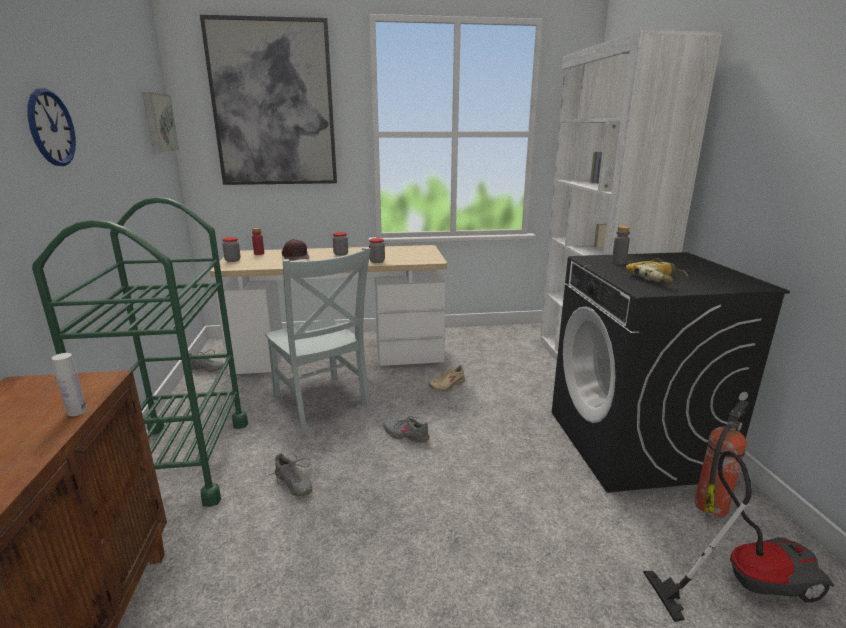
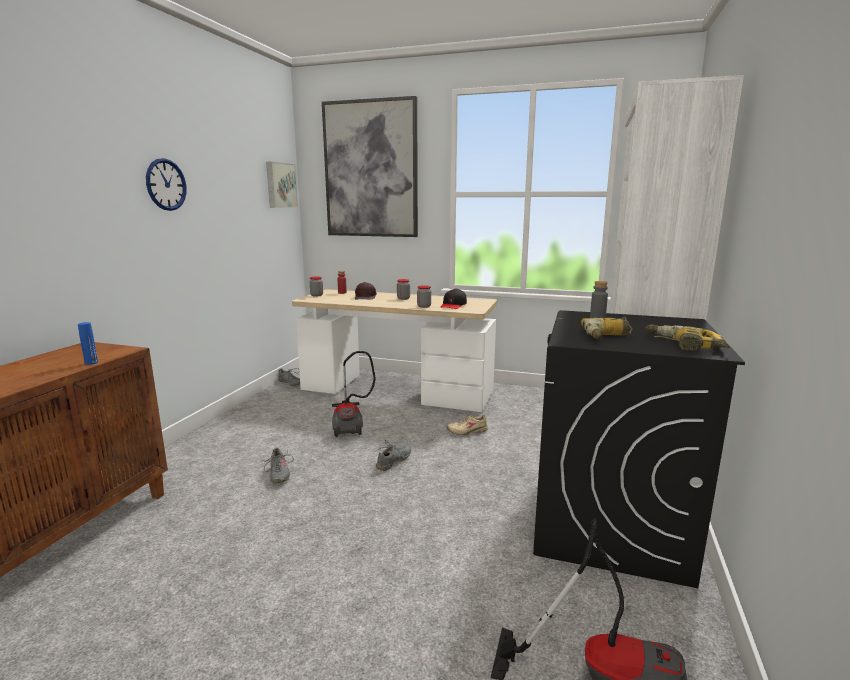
camera: 25 degrees right, 5 degrees down
green cart [32,197,248,507] -> none
white bottle [51,353,87,416] -> blue bottle [78,322,98,365]
grey chair [265,247,371,429] -> vacuum cleaner [332,351,376,437]
grey shoe [383,416,430,443] -> grey shoe turned 75 degrees clockwise [376,440,411,471]
fire extinguisher [695,400,749,517] -> none
none -> black cap [440,288,467,309]
none -> power drill [645,324,730,351]

